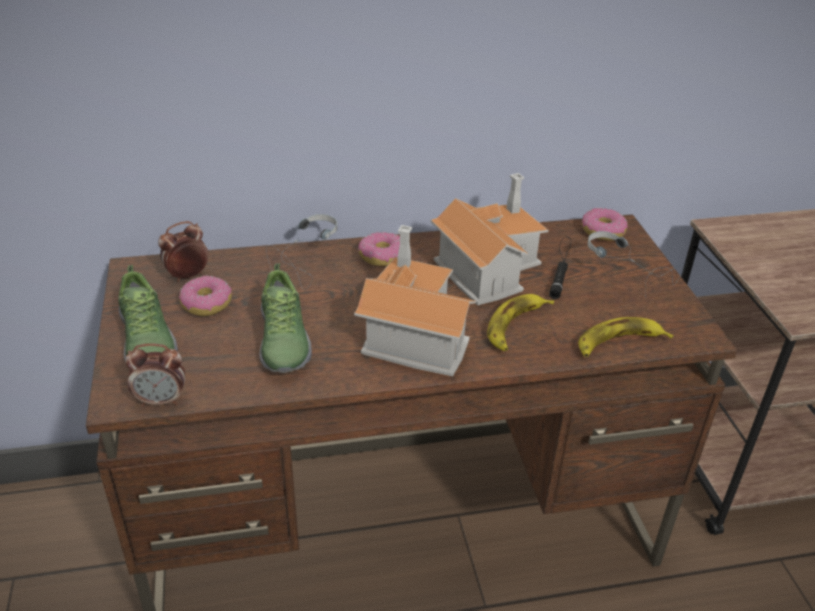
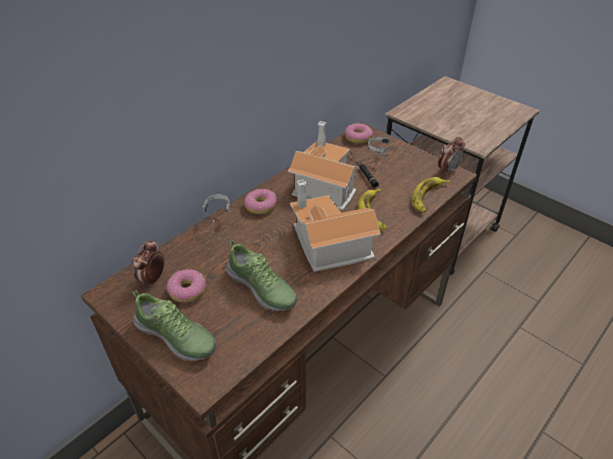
camera: 35 degrees left, 5 degrees up
alarm clock [125,343,185,406] -> alarm clock moved to [438,137,465,175]

